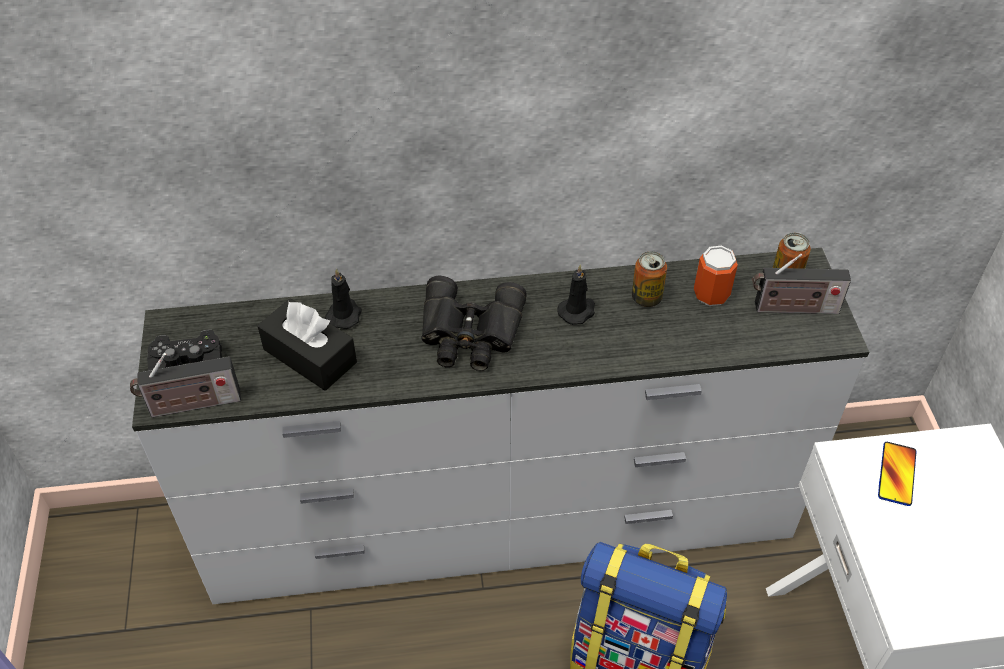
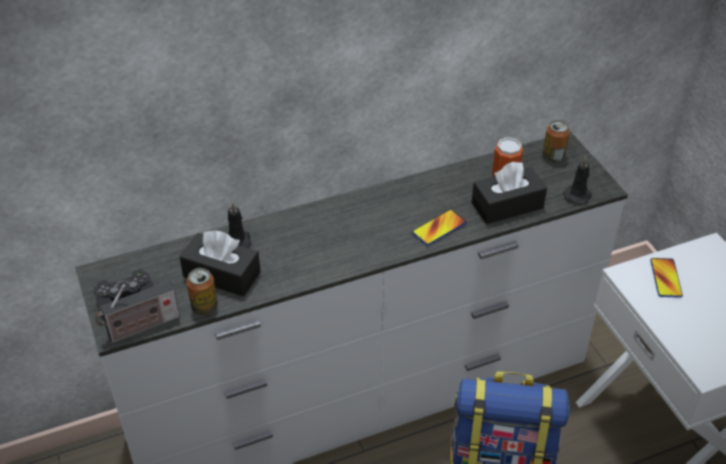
camera: 15 degrees left, 5 degrees down
black binoculars [422,276,527,371] -> none
black candle [557,264,595,325] -> black candle moved to [563,156,592,205]
can [632,251,667,307] -> can moved to [186,268,218,315]
radio [753,254,851,314] -> none
none -> phone [412,209,467,246]
none -> black tissue box [472,161,547,224]

